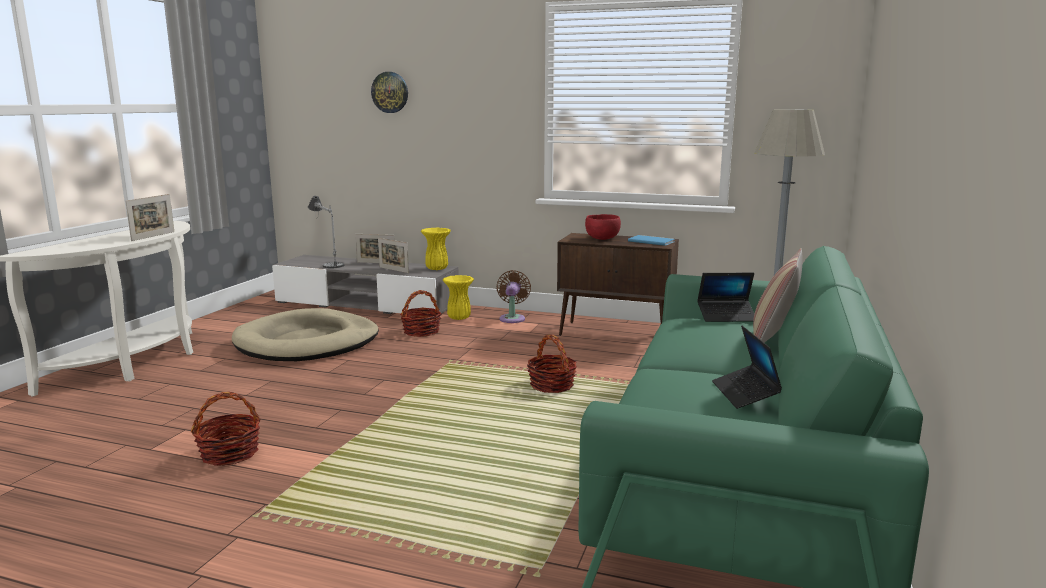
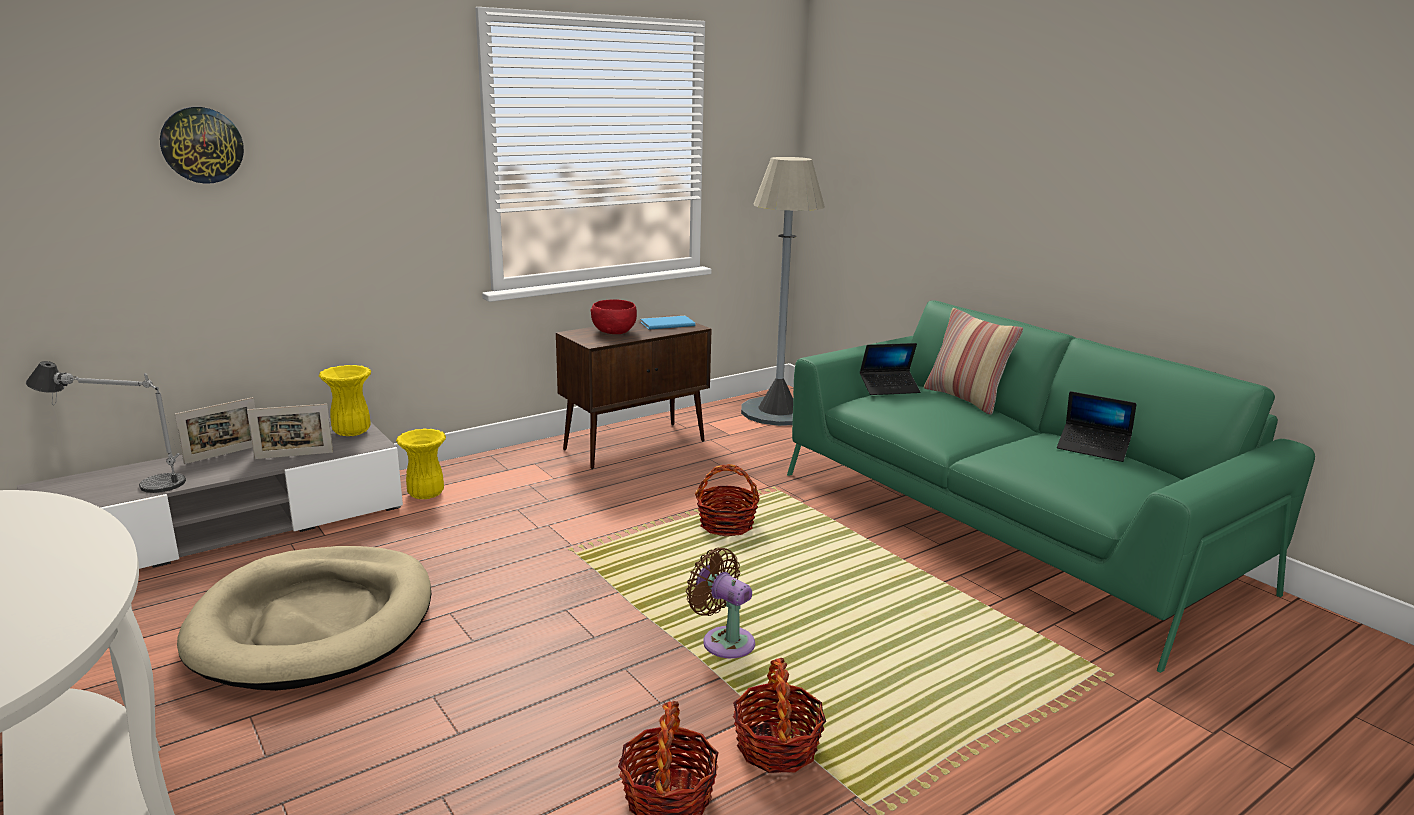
camera: 55 degrees left, 5 degrees up
picture frame [125,194,174,241] -> none
basket [400,290,442,337] -> basket moved to [733,658,826,773]
brown fan [496,270,531,323] -> brown fan moved to [686,548,755,658]
laptop [697,273,754,322] -> laptop turned 45 degrees clockwise [860,343,920,395]

